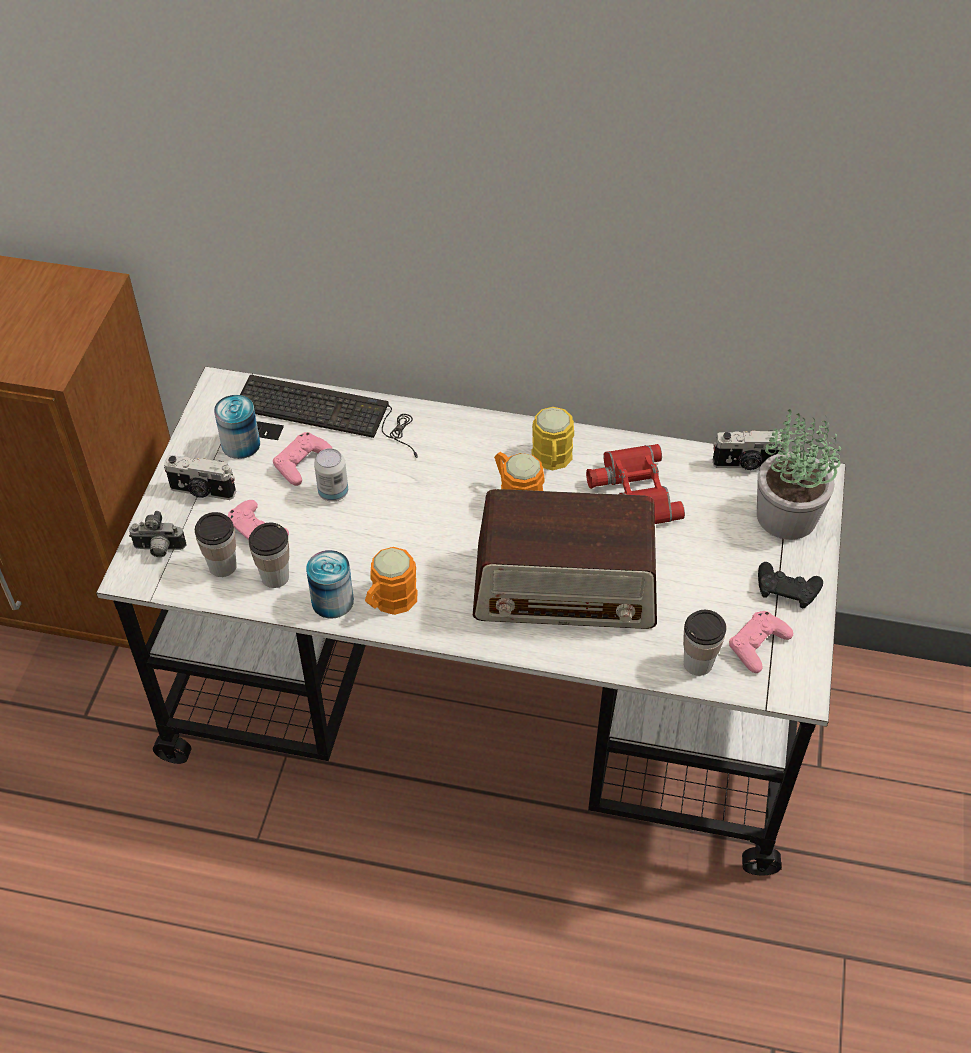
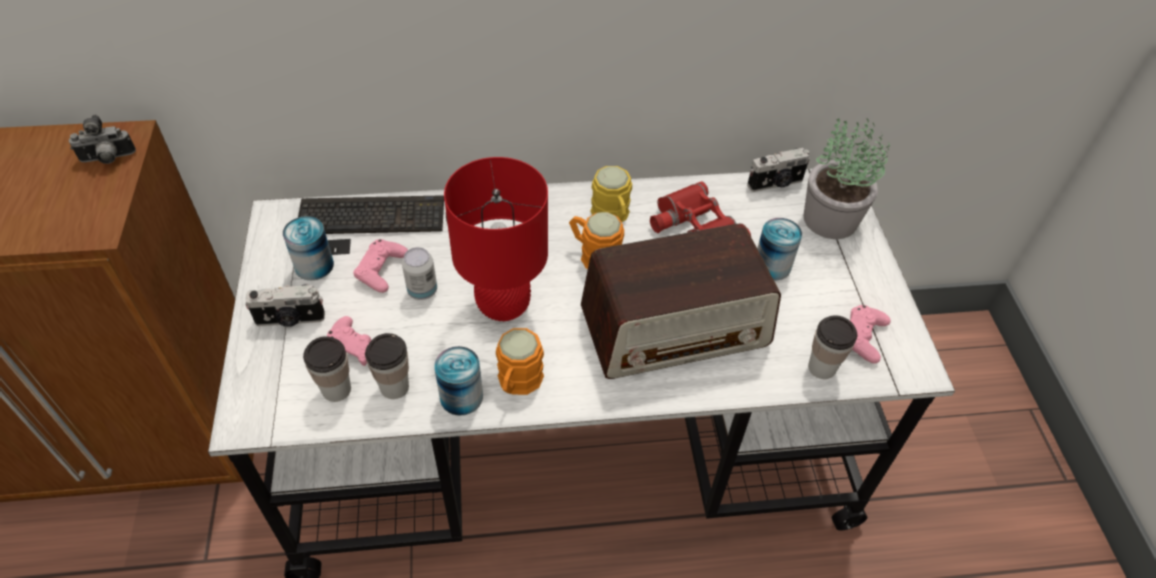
camera: 20 degrees left, 0 degrees up
camera [129,511,186,557] -> camera moved to [69,115,136,164]
black game controller [758,562,823,608] -> none
none -> red table lamp [444,157,548,321]
none -> can [757,218,802,280]

